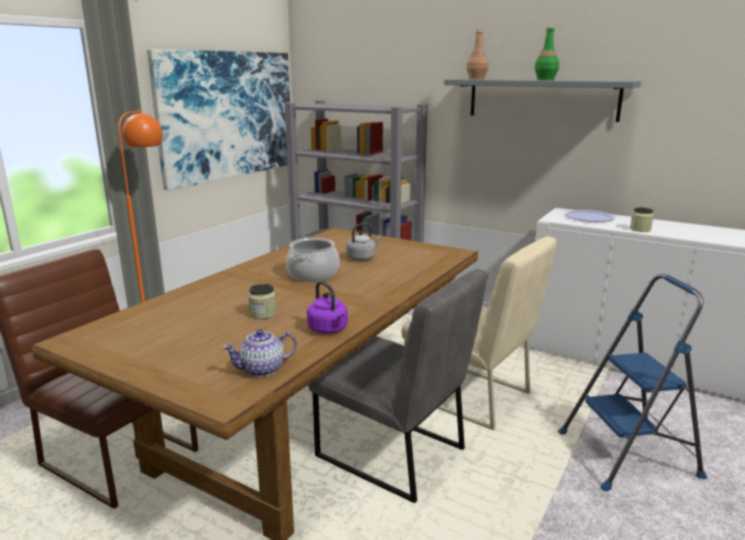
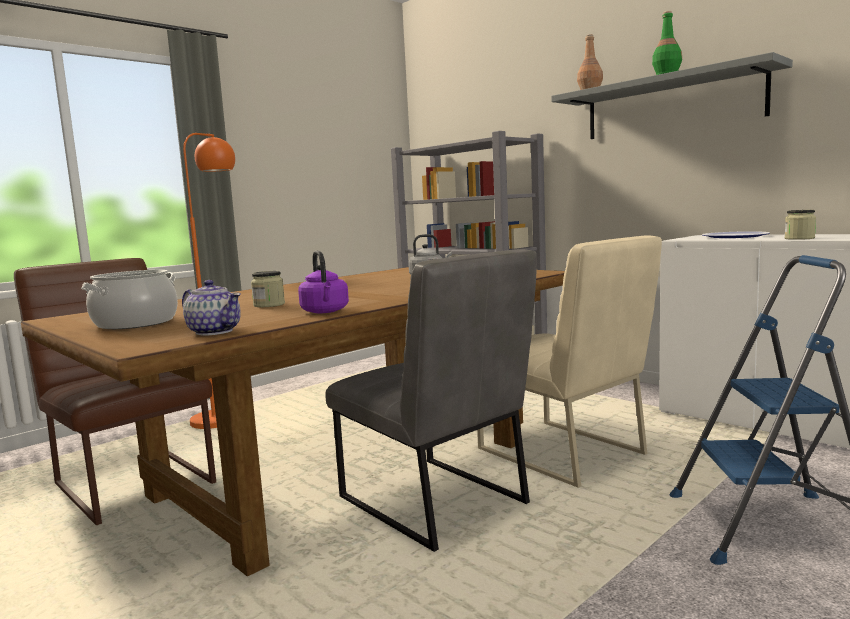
camera: 15 degrees right, 10 degrees down
picture [147,49,290,190] -> none
teapot [222,329,297,377] -> teapot turned 135 degrees counterclockwise [182,280,241,336]
cooking pot [286,238,339,282] -> cooking pot moved to [81,270,178,329]

